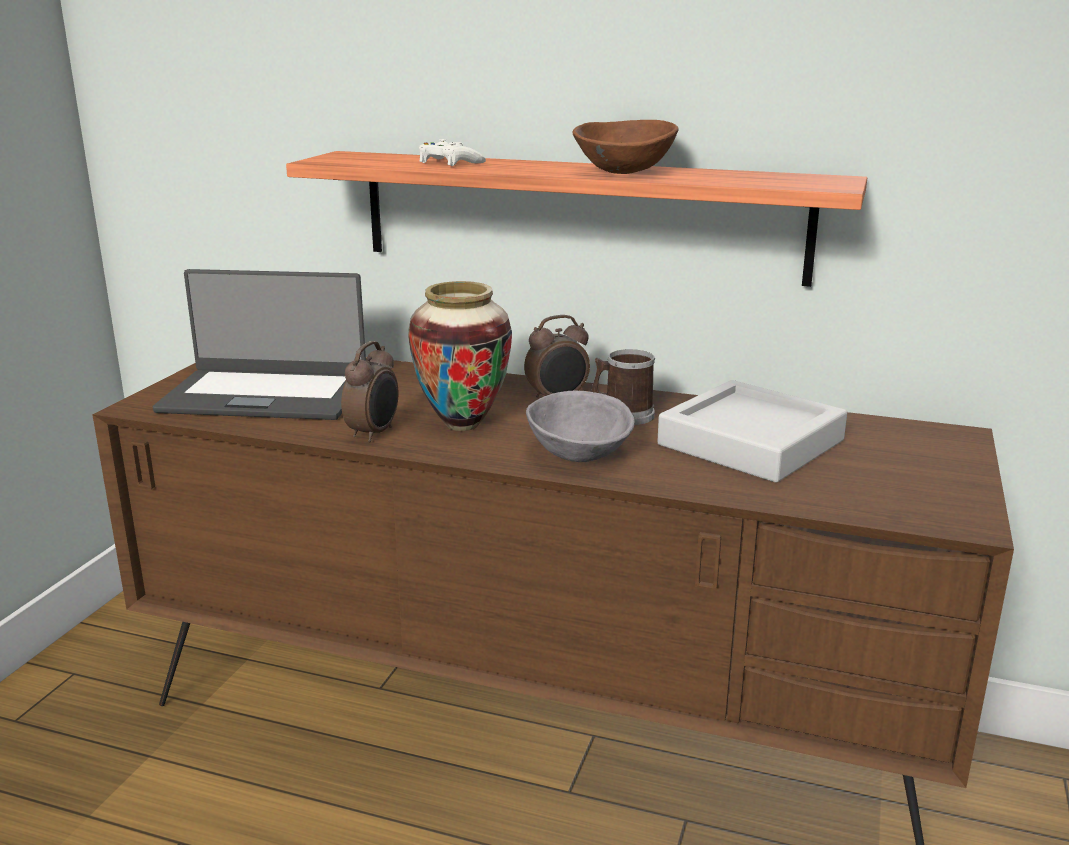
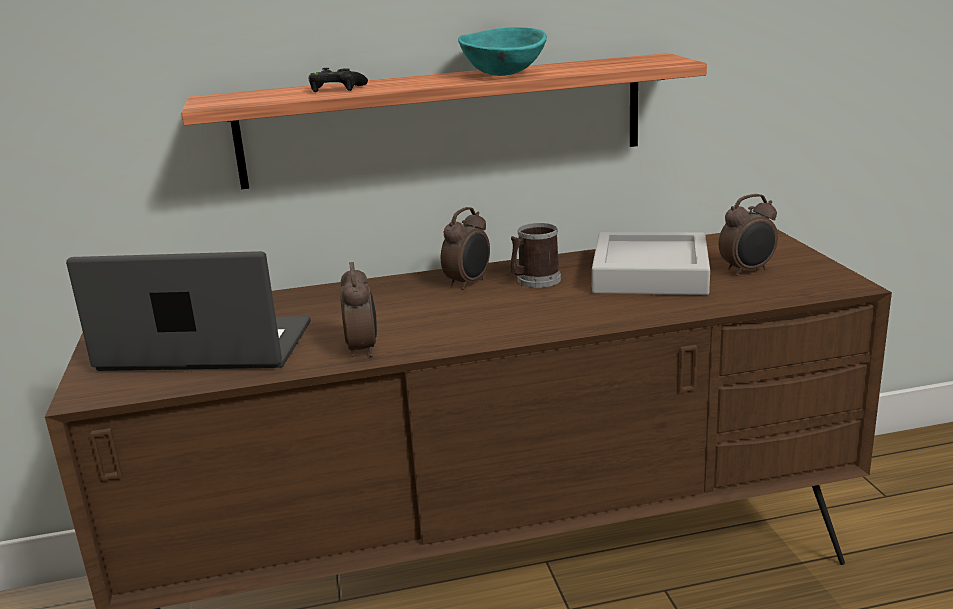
camera: 30 degrees left, 0 degrees up
laptop [153,269,366,420] -> laptop turned 150 degrees counterclockwise [66,251,311,371]
vase [408,281,512,431] -> none
white game controller [419,139,486,166] -> black game controller [308,68,368,92]
grey bowl [526,391,635,462] -> none
brown bowl [573,120,679,174] -> turquoise bowl [458,27,547,76]
none -> alarm clock [719,194,778,276]

